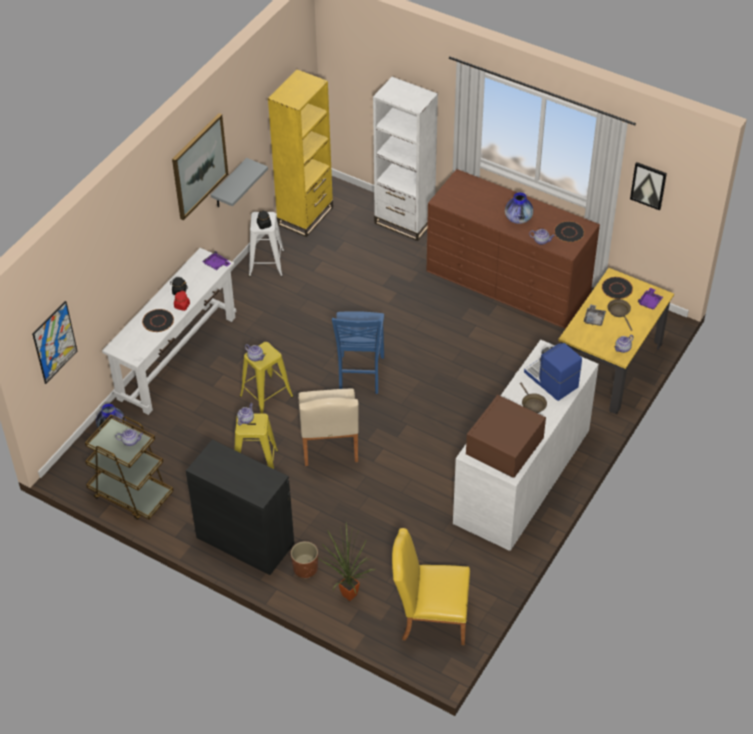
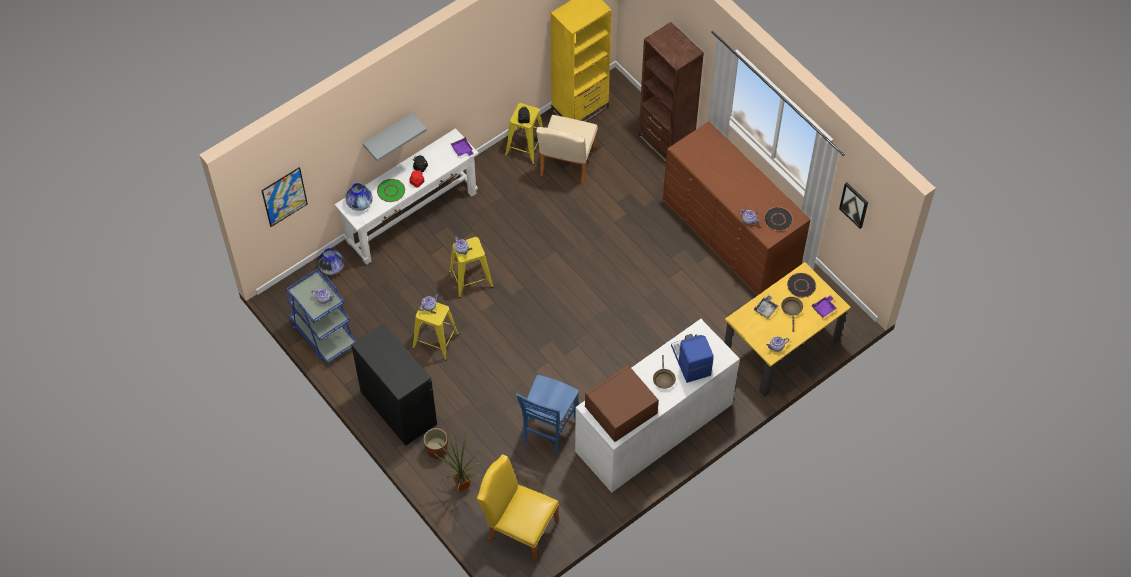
camera: 20 degrees right, 10 degrees up
brown cart [85,415,174,520] -> blue cart [286,269,356,364]
black plate [142,309,174,332] -> green plate [377,179,405,202]
picture [172,113,228,220] -> none
grey shelf [211,158,268,207] -> grey shelf moved to [363,113,427,161]
white stool [249,212,284,277] -> yellow stool [505,103,543,165]
beige chair [298,388,359,466] -> beige chair moved to [536,115,598,186]
blue chair [332,311,384,394] -> blue chair moved to [516,375,579,456]
white bookcase [373,77,438,241] -> brown bookcase [638,22,704,163]
vase [505,192,533,224] -> vase moved to [346,183,373,211]

